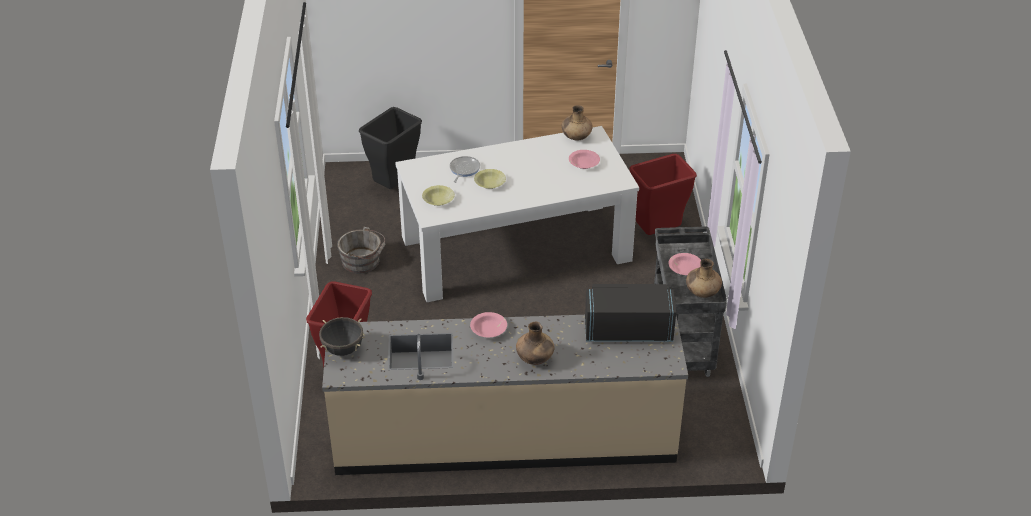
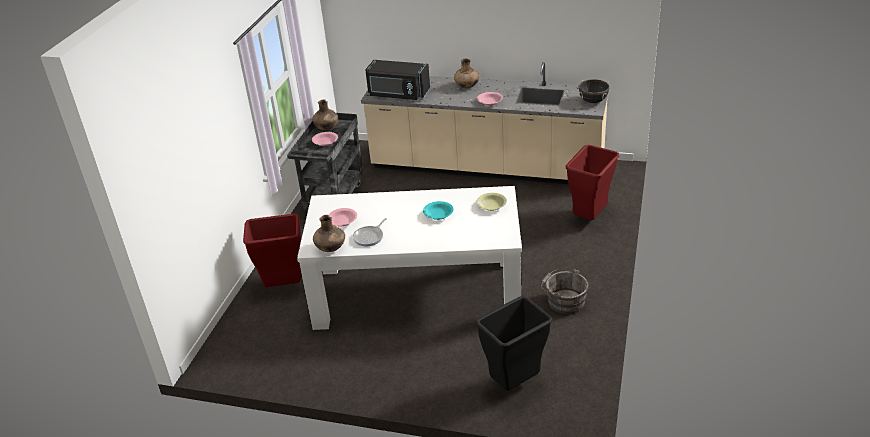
camera: 160 degrees left, 5 degrees down
frying pan [450,156,480,183] -> frying pan moved to [353,218,387,246]
yellow bowl [474,169,506,189] -> turquoise bowl [423,201,454,220]

